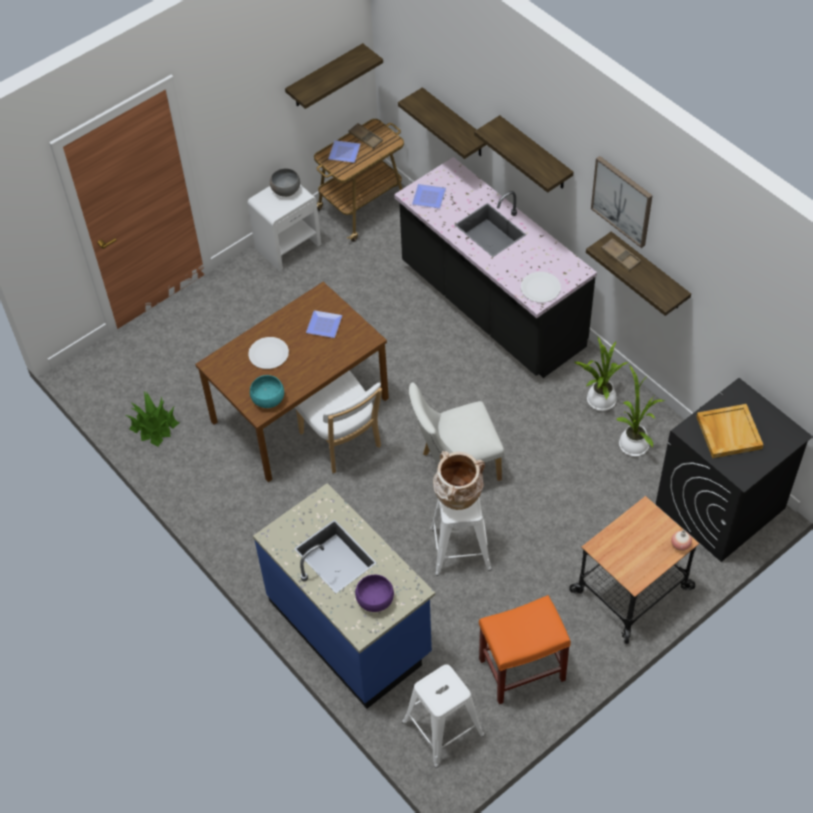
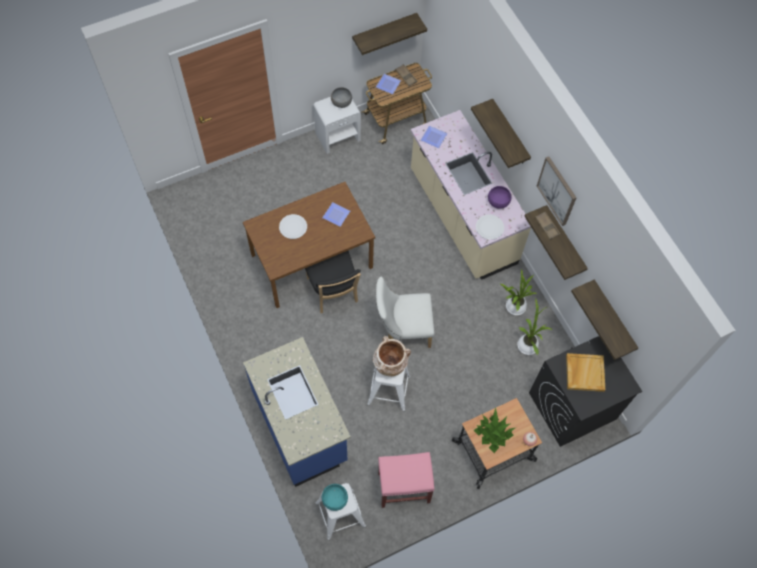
camera: 10 degrees right, 10 degrees up
potted plant [126,391,179,447] -> potted plant moved to [474,407,515,453]
turquoise bowl [250,375,284,408] -> turquoise bowl moved to [322,484,348,511]
white chair [295,370,382,473] -> black chair [305,251,361,313]
purple bowl [355,575,394,612] -> purple bowl moved to [488,186,511,209]
black counter [394,157,597,378] -> beige counter [411,110,531,280]
shelf [398,87,486,159] -> shelf moved to [571,280,638,360]
orange stool [479,595,571,704] -> pink stool [378,452,435,508]

